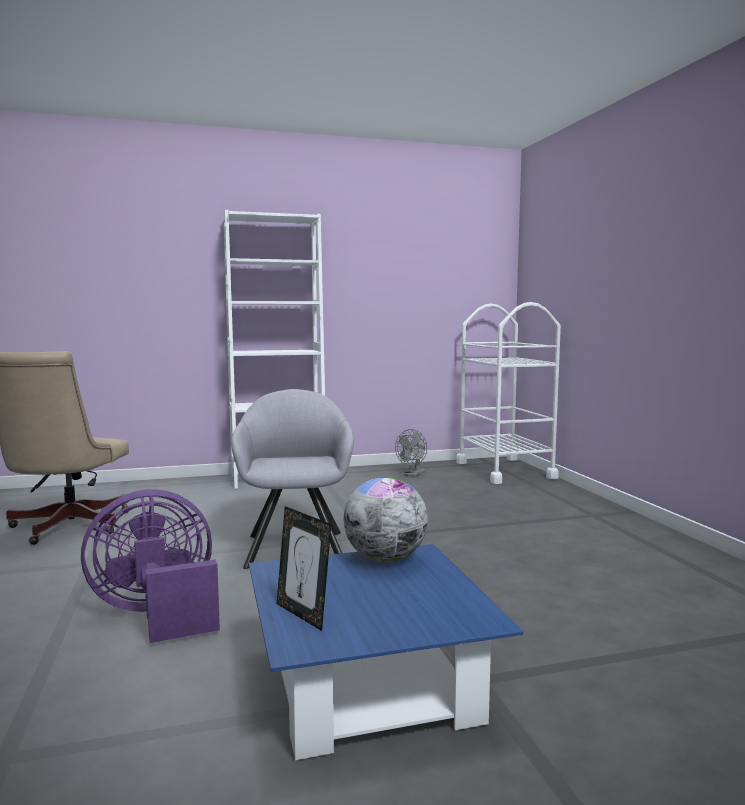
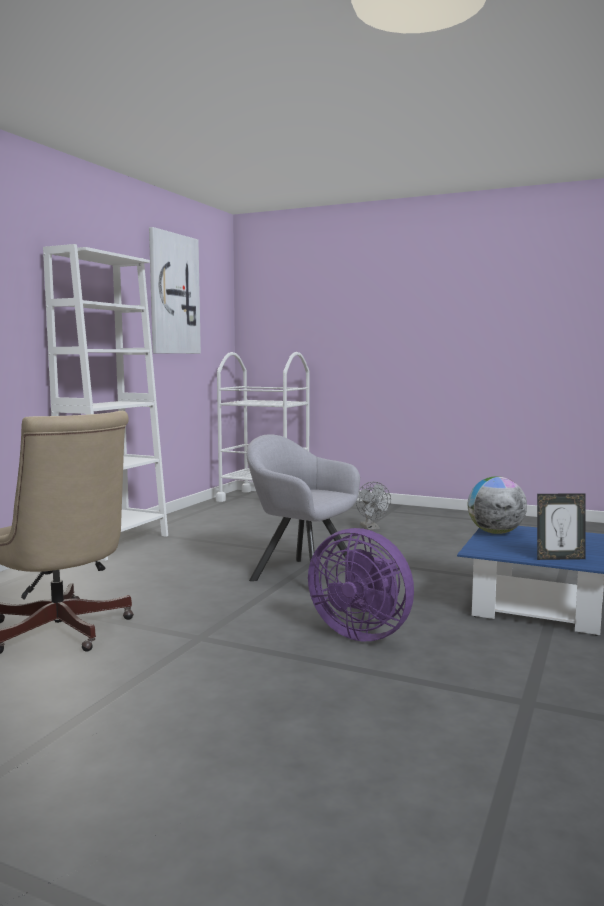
camera: 50 degrees left, 0 degrees up
purple fan [81,489,220,643] -> purple fan turned 75 degrees counterclockwise [308,528,414,641]
grey fan [395,429,427,477] -> grey fan moved to [356,482,391,530]
none -> picture [149,227,201,354]

